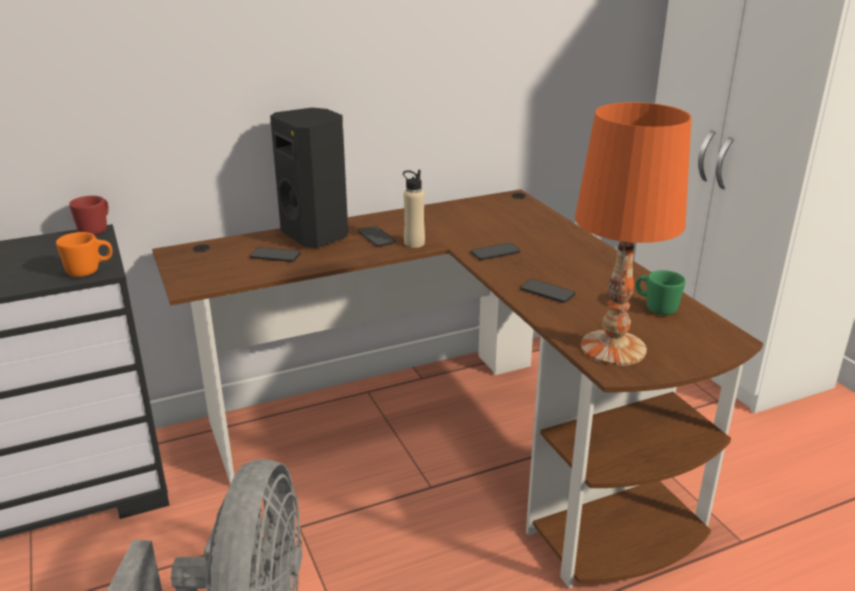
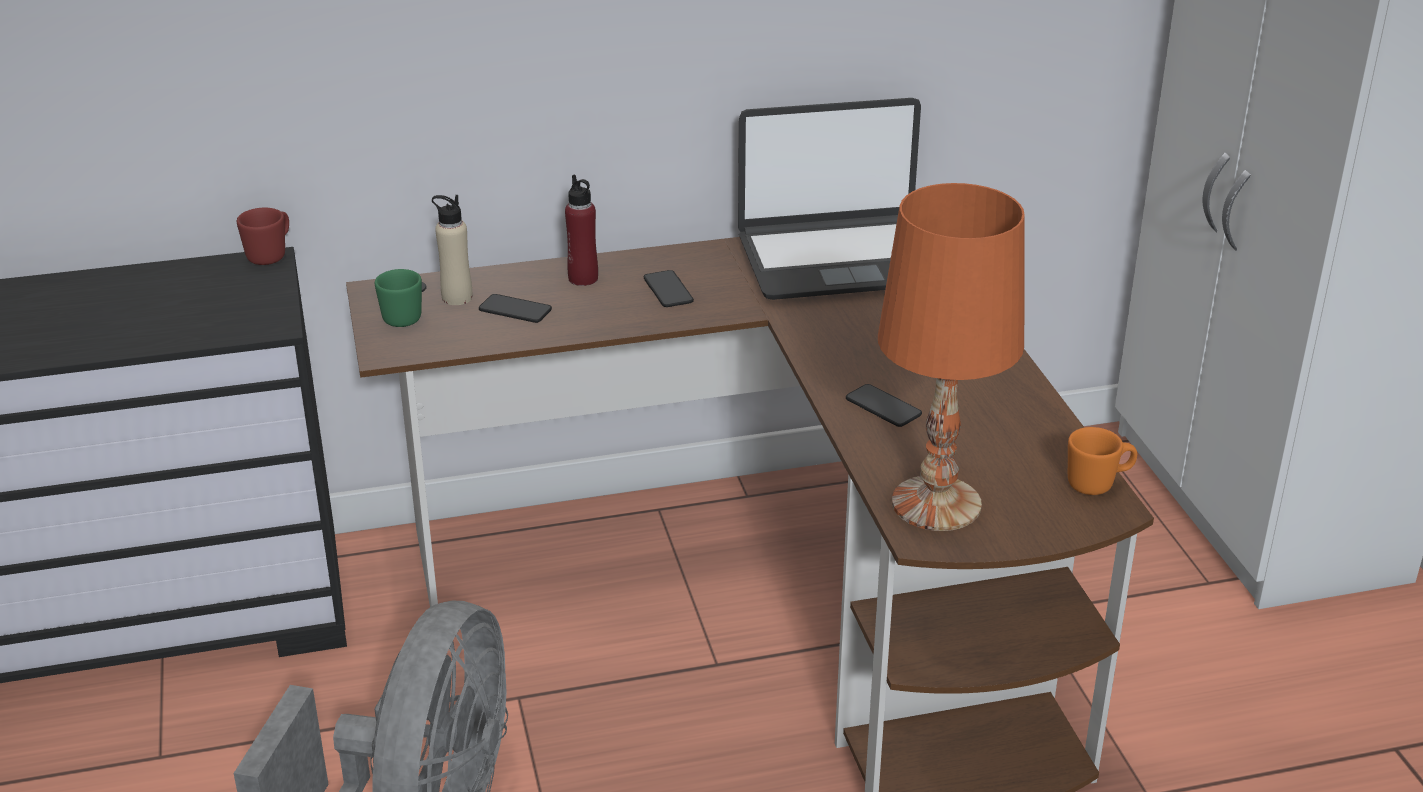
camera: 10 degrees right, 5 degrees up
orange mug [56,232,112,277] -> orange mug moved to [1068,427,1137,495]
black speaker [270,108,348,248] -> red bottle [565,175,598,286]
beige bottle [403,170,425,248] -> beige bottle moved to [432,195,472,305]
phone [471,243,520,260] -> none
green mug [635,270,686,315] -> green mug moved to [375,269,422,327]
none -> laptop [738,98,921,300]

